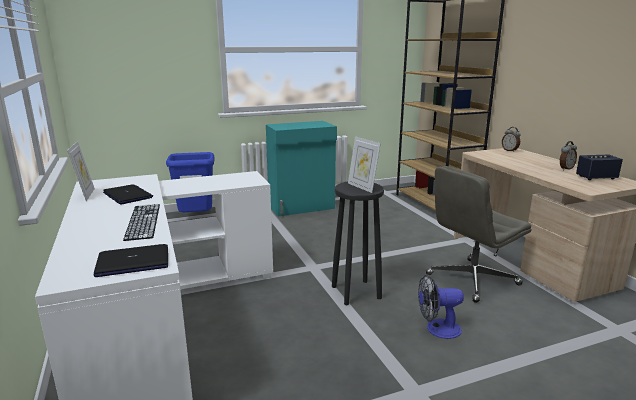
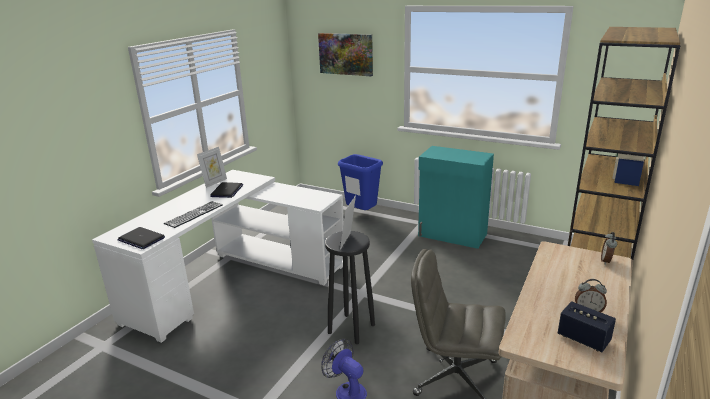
camera: 50 degrees right, 5 degrees up
none -> picture [318,33,373,76]

